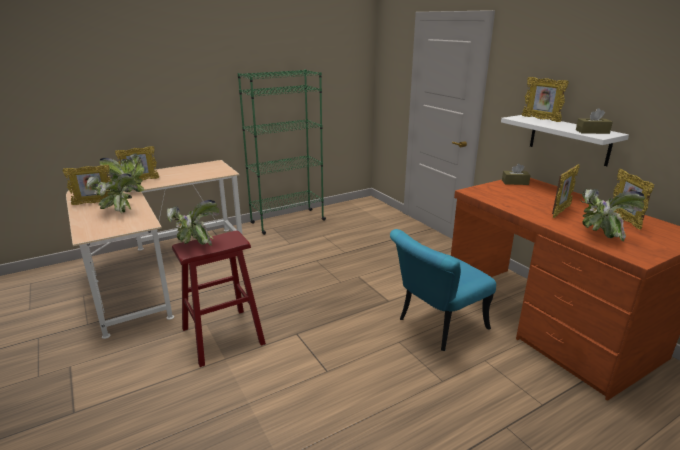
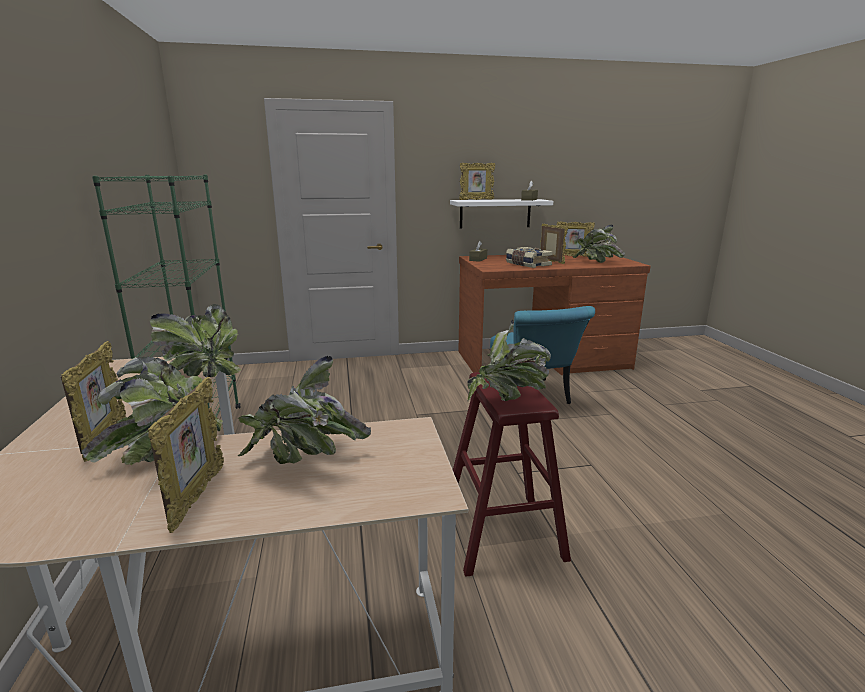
camera: 70 degrees left, 5 degrees down
none -> potted plant [150,304,241,377]
none -> book [506,247,553,268]

